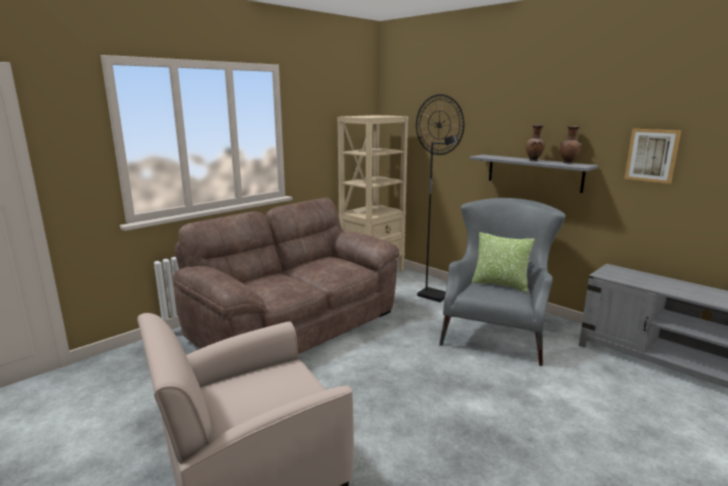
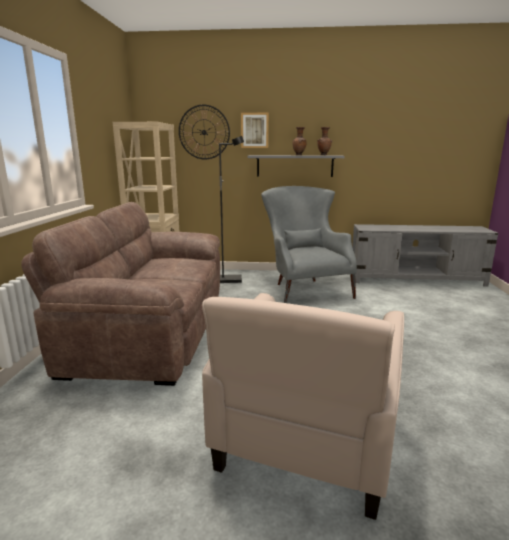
camera: 40 degrees left, 0 degrees up
pillow [471,232,535,292] -> none
picture [624,129,681,184] -> picture moved to [241,113,269,148]

